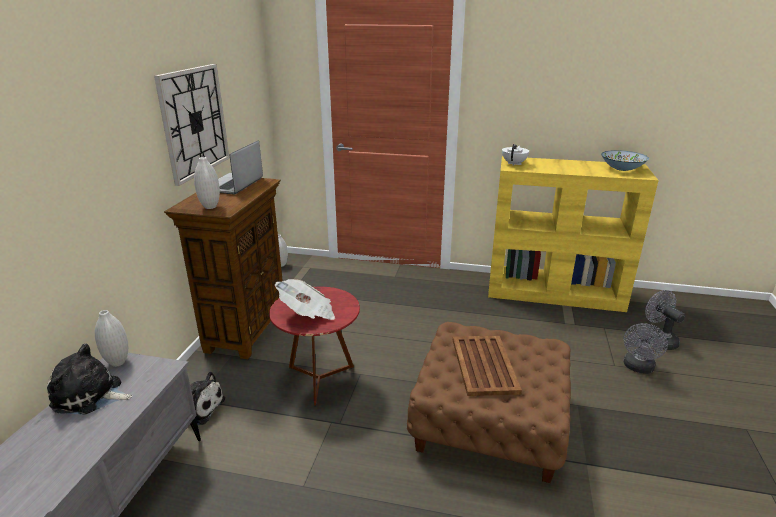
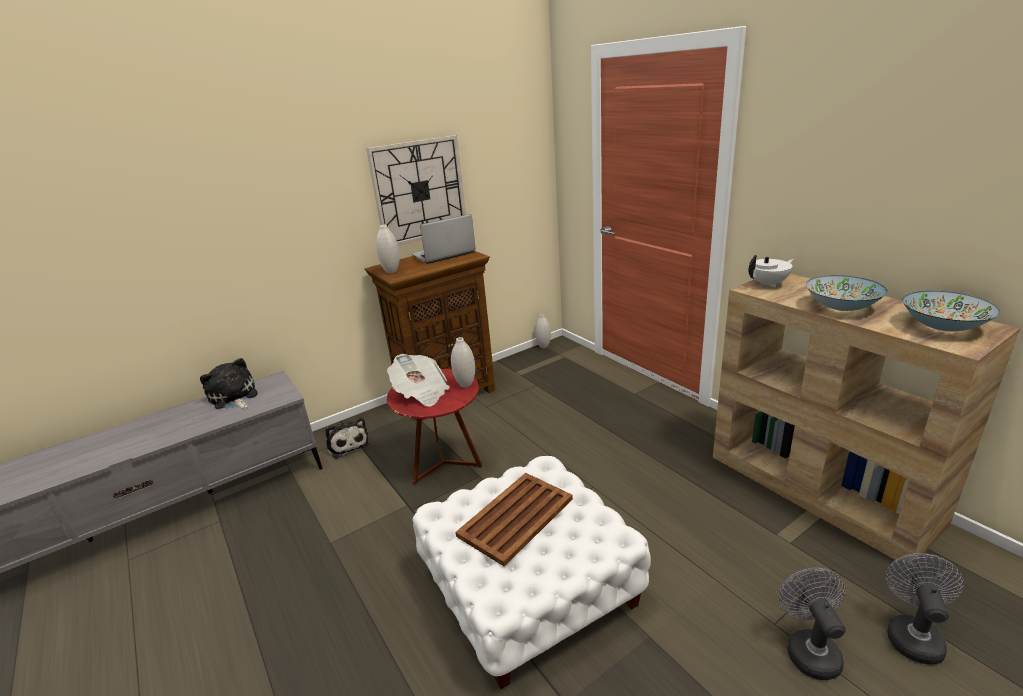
camera: 45 degrees right, 0 degrees up
white vase [95,310,128,367] -> white vase moved to [451,337,475,388]
brown ottoman [407,322,571,483] -> white ottoman [413,456,651,689]
yellow bookcase [488,156,659,312] -> brown bookcase [713,274,1020,563]
grey fan [624,323,668,374] -> grey fan turned 105 degrees clockwise [778,568,846,680]
none -> bowl [806,275,888,311]

